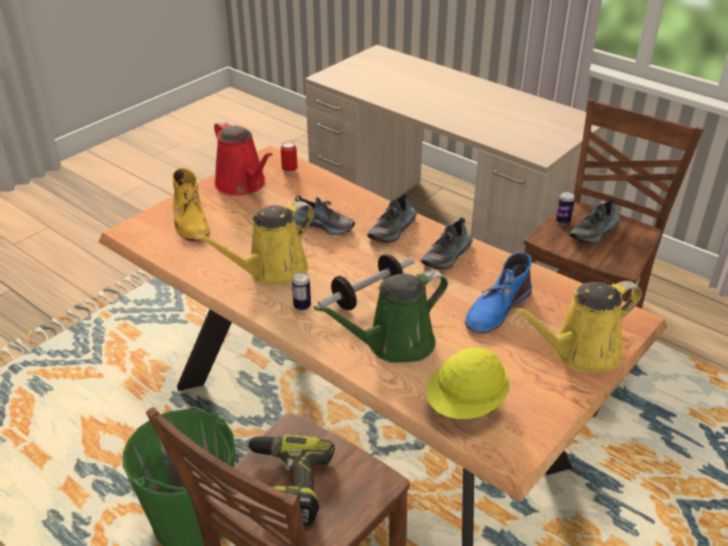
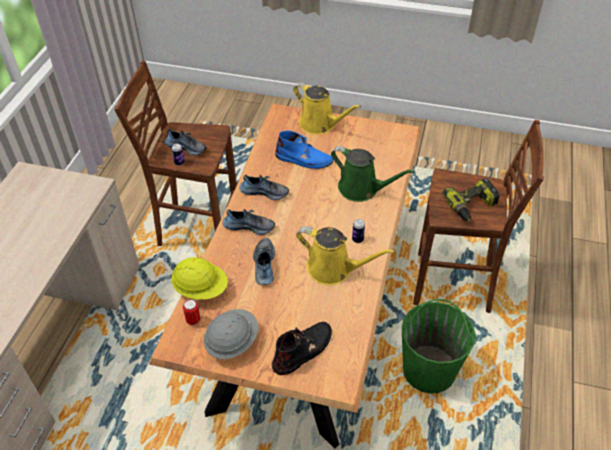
camera: 115 degrees left, 10 degrees up
yellow boot [172,168,210,241] -> black boot [272,322,332,375]
red watering can [214,121,273,196] -> grey hard hat [204,309,258,359]
dumbbell [318,254,414,310] -> none
yellow hard hat [426,347,509,419] -> yellow hard hat moved to [171,257,228,300]

